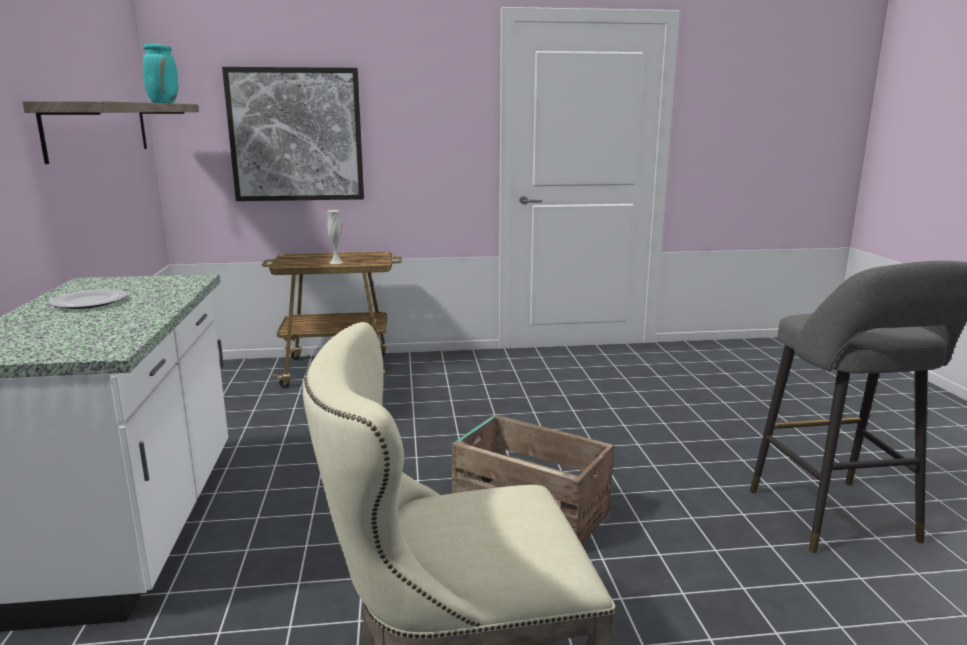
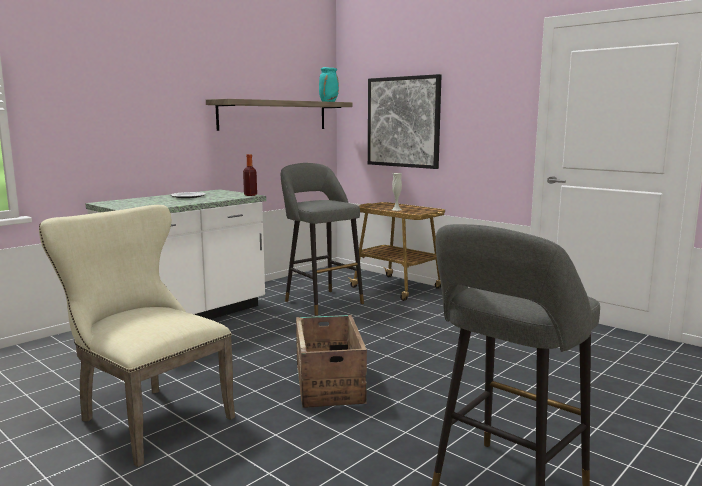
camera: 50 degrees right, 5 degrees down
none -> bottle [243,154,257,196]
none -> grey stool [281,163,364,315]

